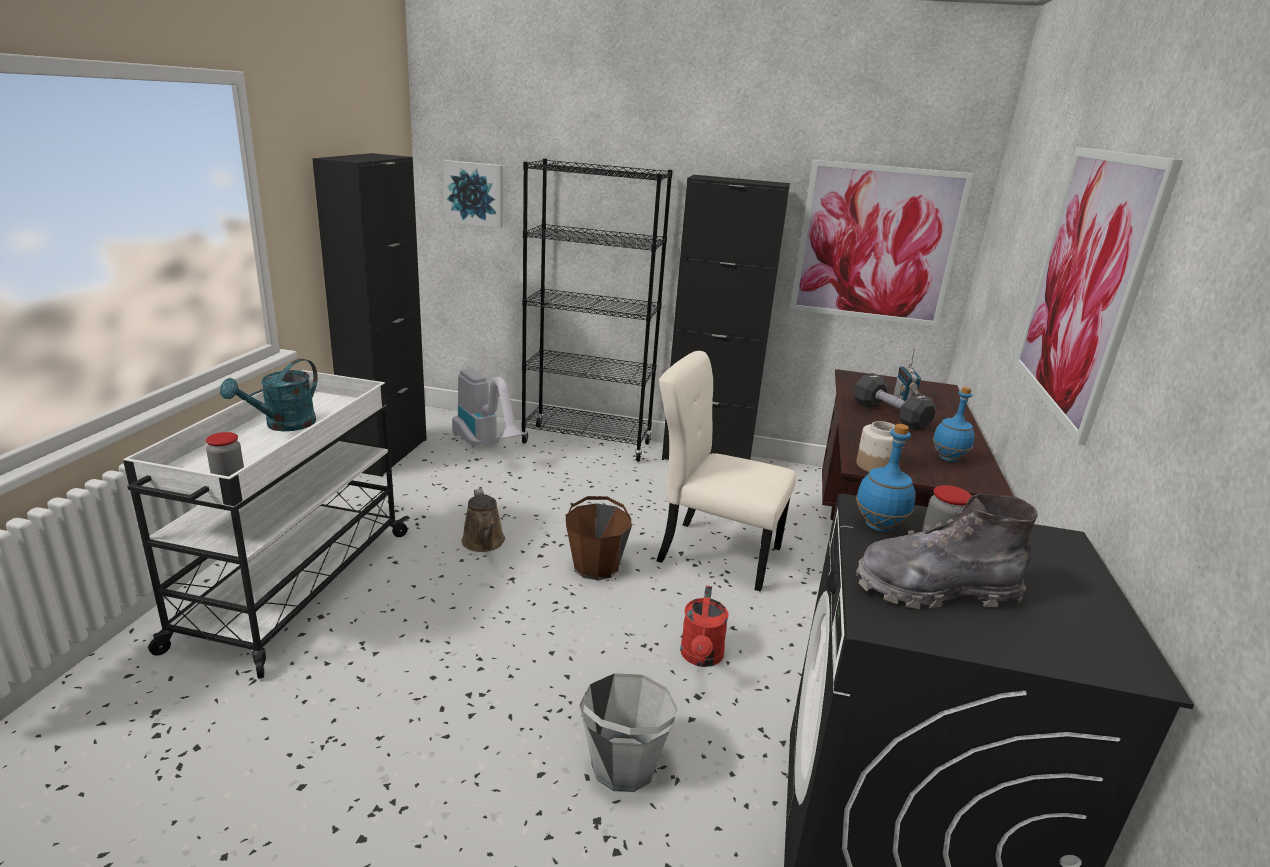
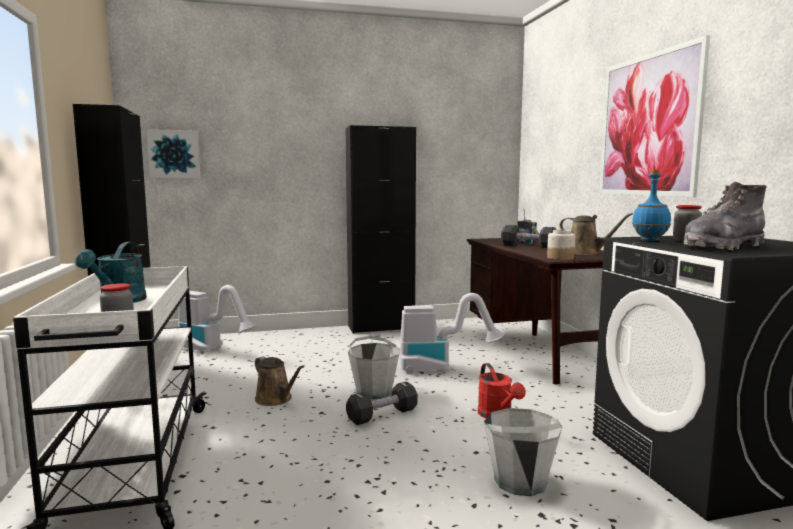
camera: 25 degrees left, 15 degrees down
black bookcase [520,158,673,462] -> none
brown bucket [566,496,632,580] -> grey bucket [348,336,400,399]
beige chair [656,351,796,592] -> vacuum cleaner [400,293,505,374]
picture [790,160,974,327] -> none
blue bottle [933,387,975,462] -> brown watering can [560,213,633,255]
none -> black dumbbell [346,382,418,425]

